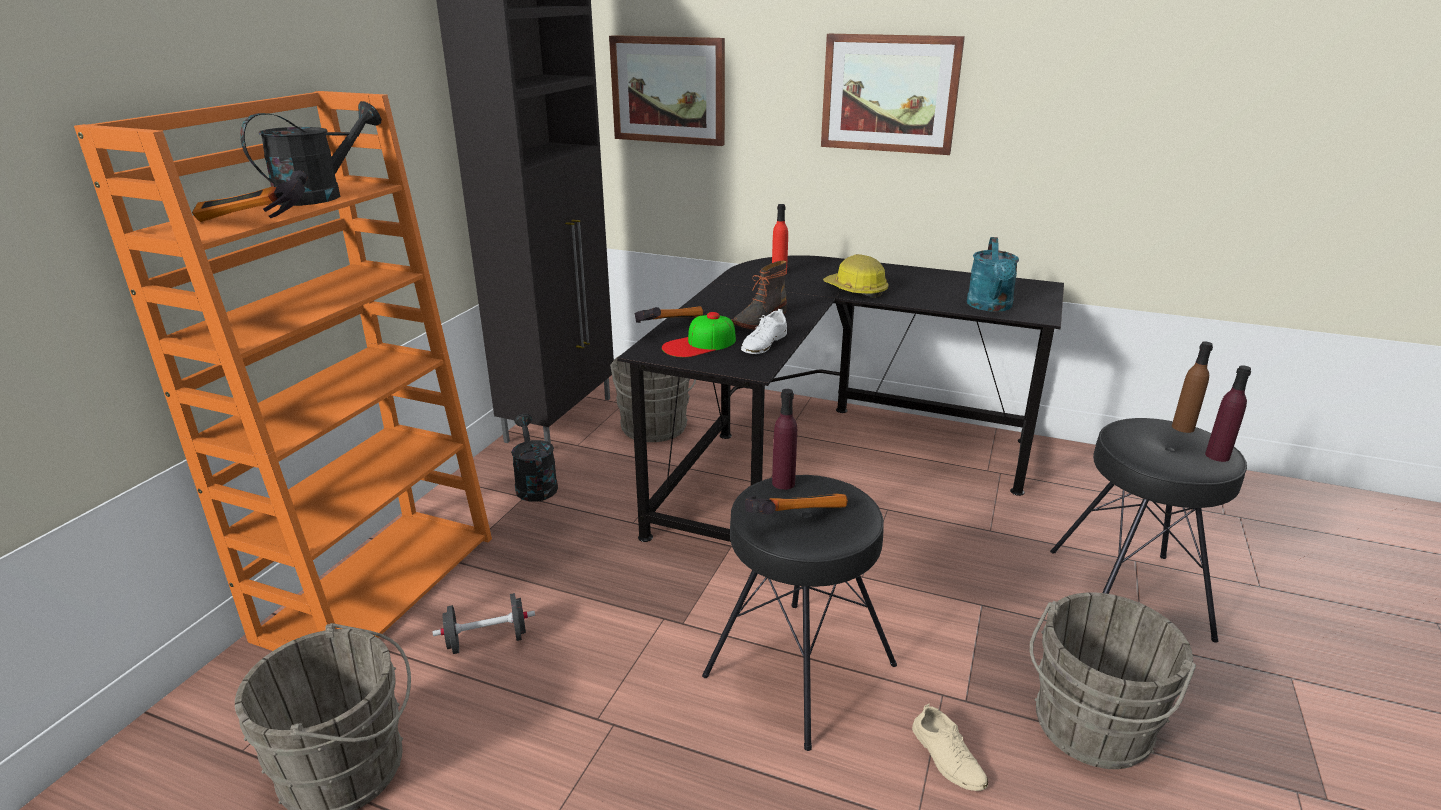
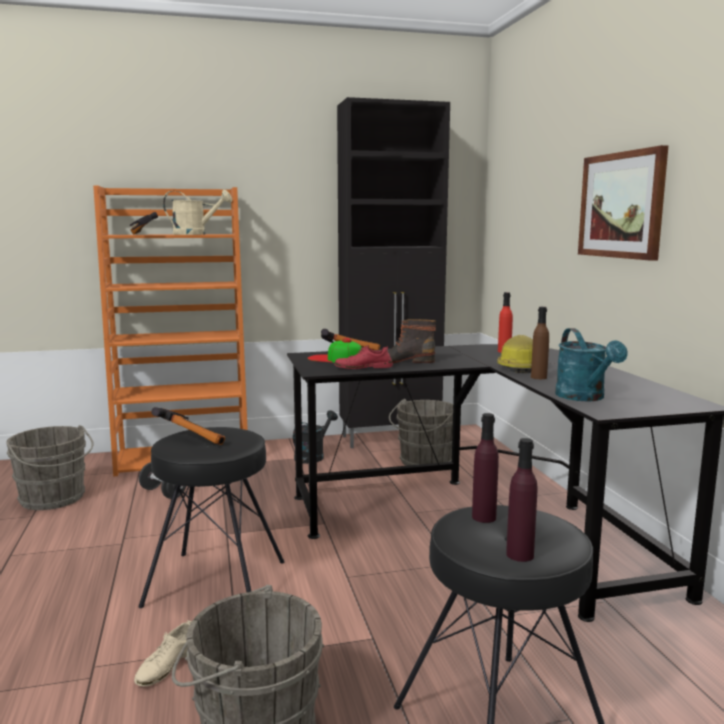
camera: 55 degrees right, 15 degrees down
black watering can [240,101,382,206] -> beige watering can [163,190,232,235]
picture [609,35,725,146] -> none
white shoe [741,309,787,354] -> red shoe [334,345,393,369]
purple bottle [772,389,797,490] -> purple bottle moved to [472,413,499,523]
turquoise watering can [967,237,1019,312] -> turquoise watering can turned 75 degrees counterclockwise [555,328,628,401]
brown bottle [1172,341,1213,433] -> brown bottle moved to [531,307,549,379]

